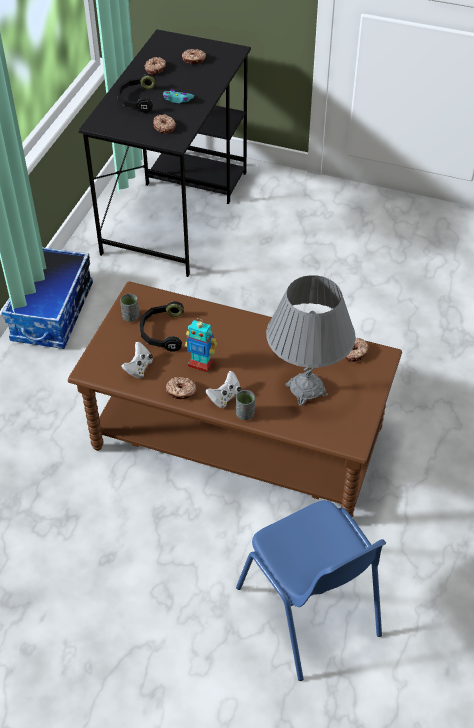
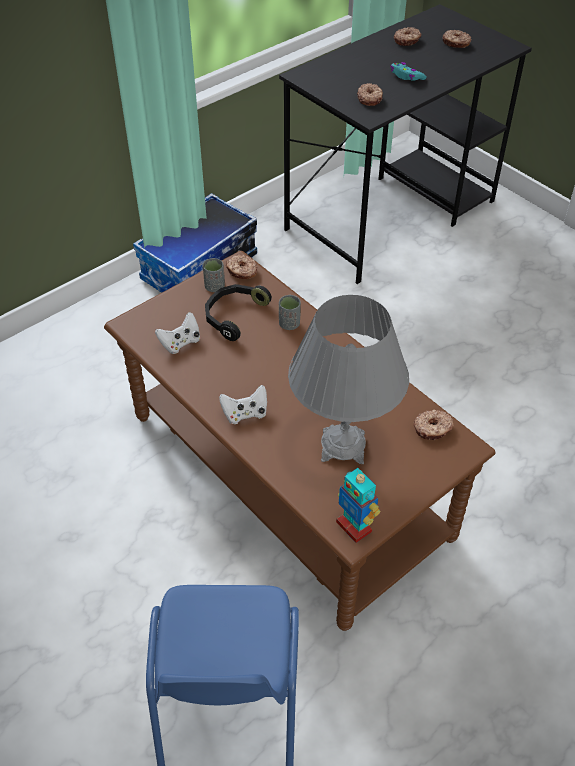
camera: 30 degrees right, 0 degrees up
black headphones [117,74,156,113] -> none
donut [166,377,197,399] -> donut moved to [226,255,257,279]
toy robot [185,318,217,373] -> toy robot moved to [336,468,380,543]
grey cup [236,390,255,420] -> grey cup moved to [279,295,301,330]

